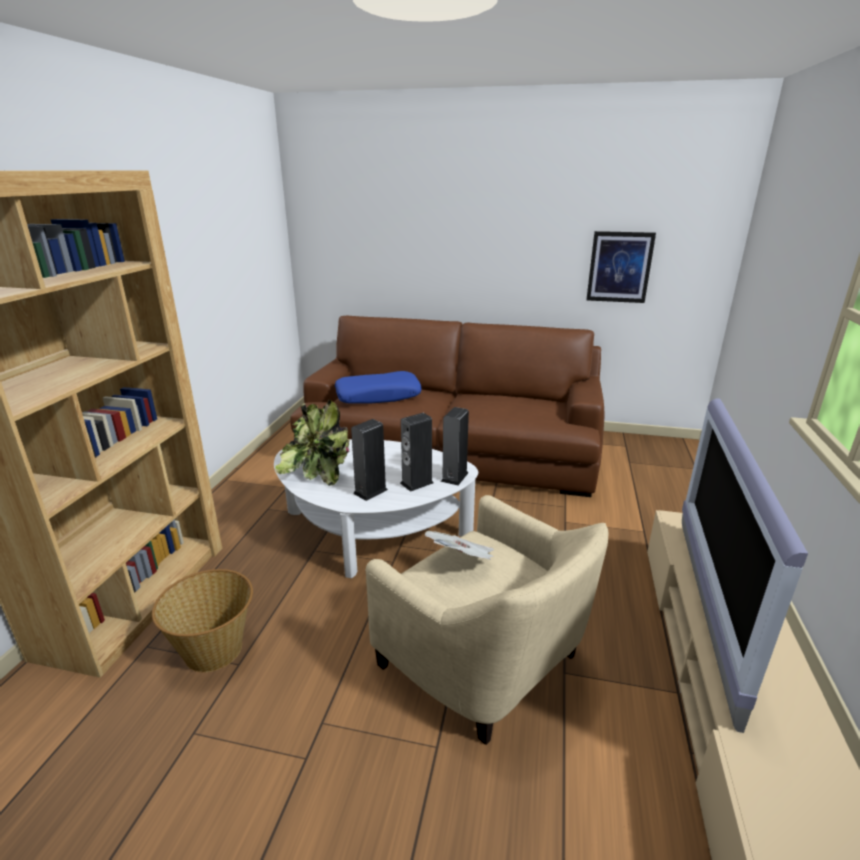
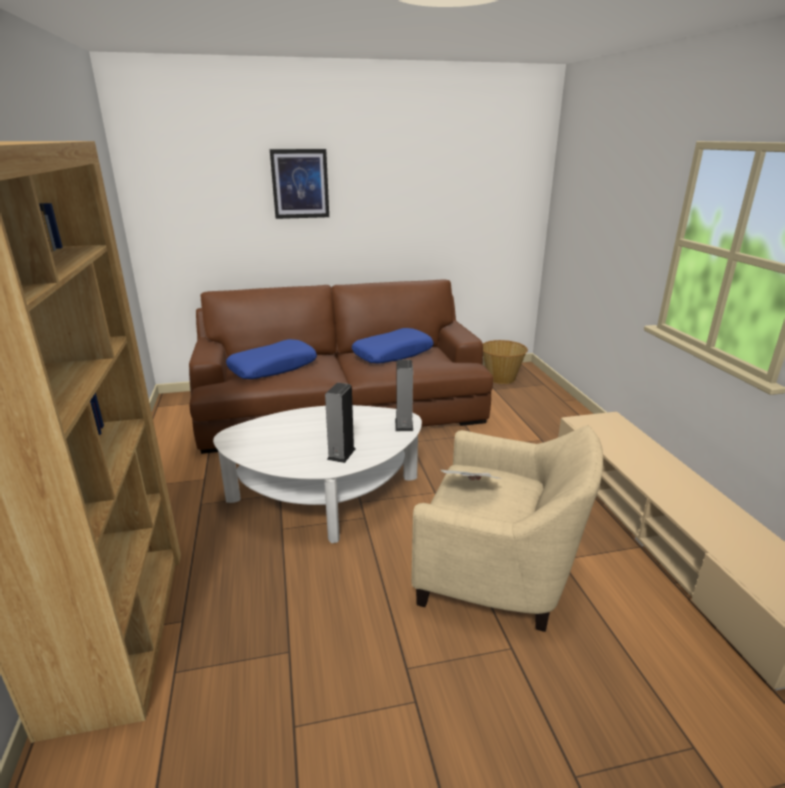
camera: 25 degrees left, 0 degrees up
basket [152,569,253,672] -> basket moved to [483,340,528,384]
potted plant [275,400,350,486] -> none
speaker [400,413,434,492] -> none
picture [586,231,656,303] -> picture moved to [270,149,329,219]
television [682,399,808,733] -> none
none -> blue pillow [352,328,434,364]

